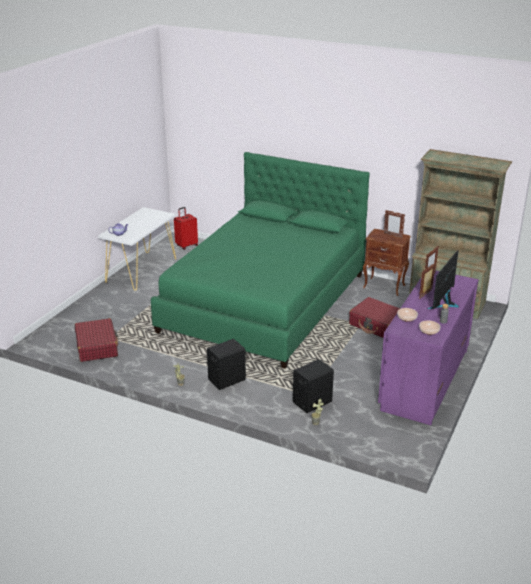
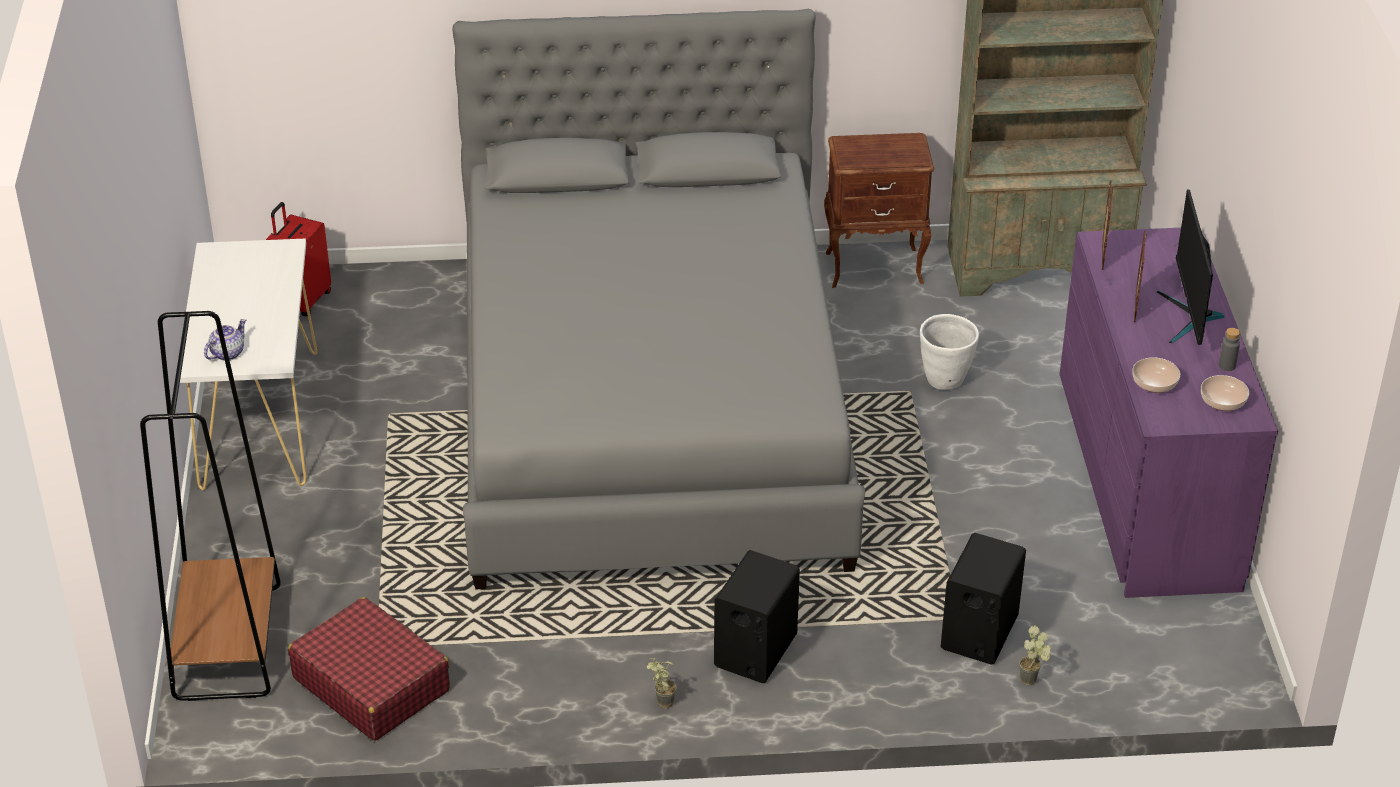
camera: 30 degrees left, 10 degrees up
green bed [151,152,370,369] -> grey bed [452,9,865,590]
red suitcase [349,297,400,338] -> white planter [920,314,979,390]
picture frame [384,210,405,238] -> none
none -> clothes rack [140,311,281,701]

